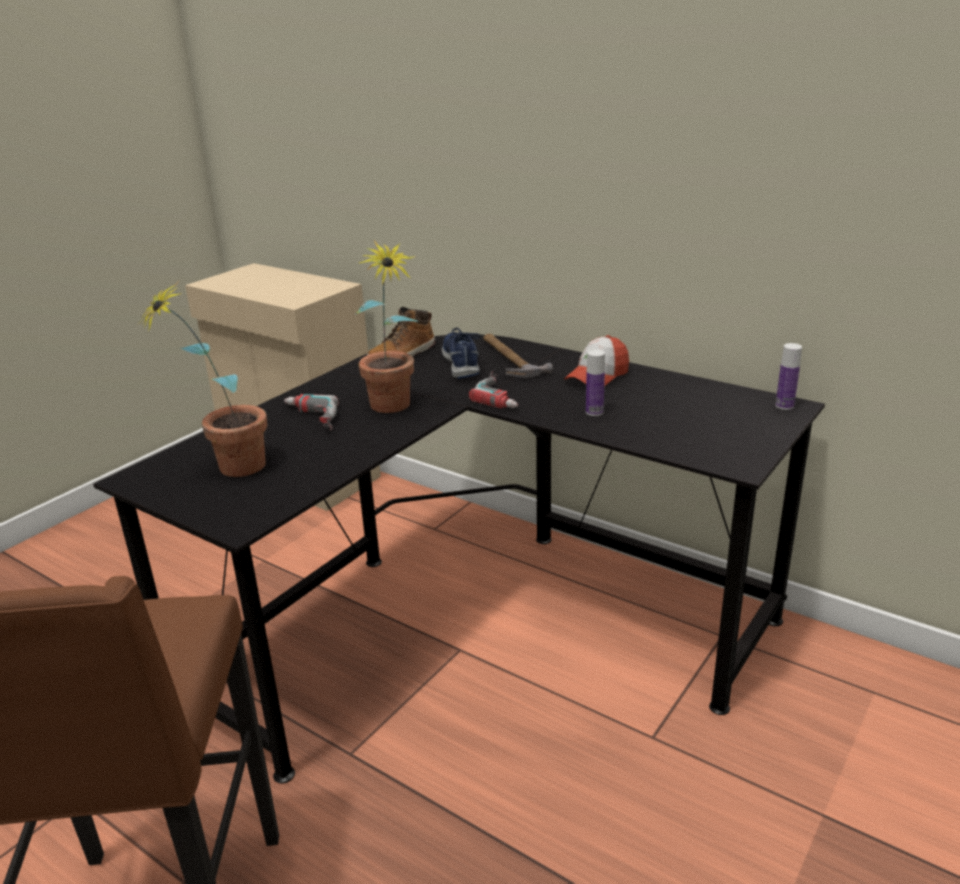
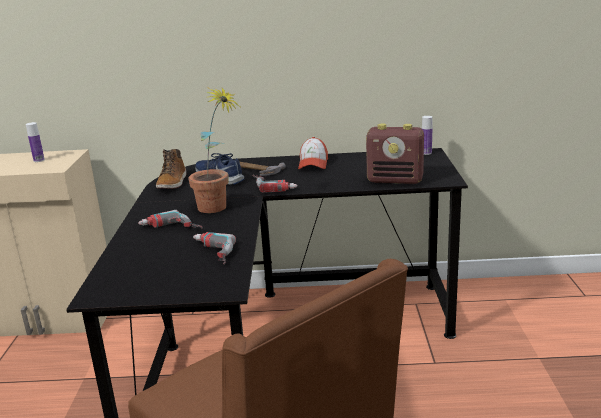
camera: 35 degrees left, 5 degrees down
potted plant [137,281,267,477] -> none
bottle [586,350,605,416] -> bottle moved to [26,122,45,162]
none -> power drill [193,232,236,265]
none -> radio [366,123,424,184]

